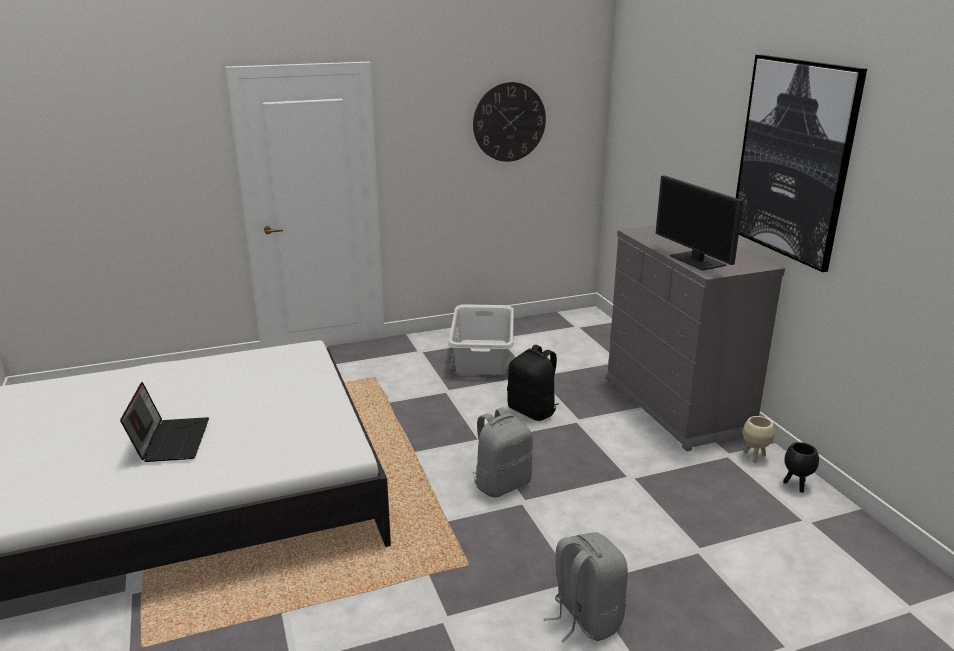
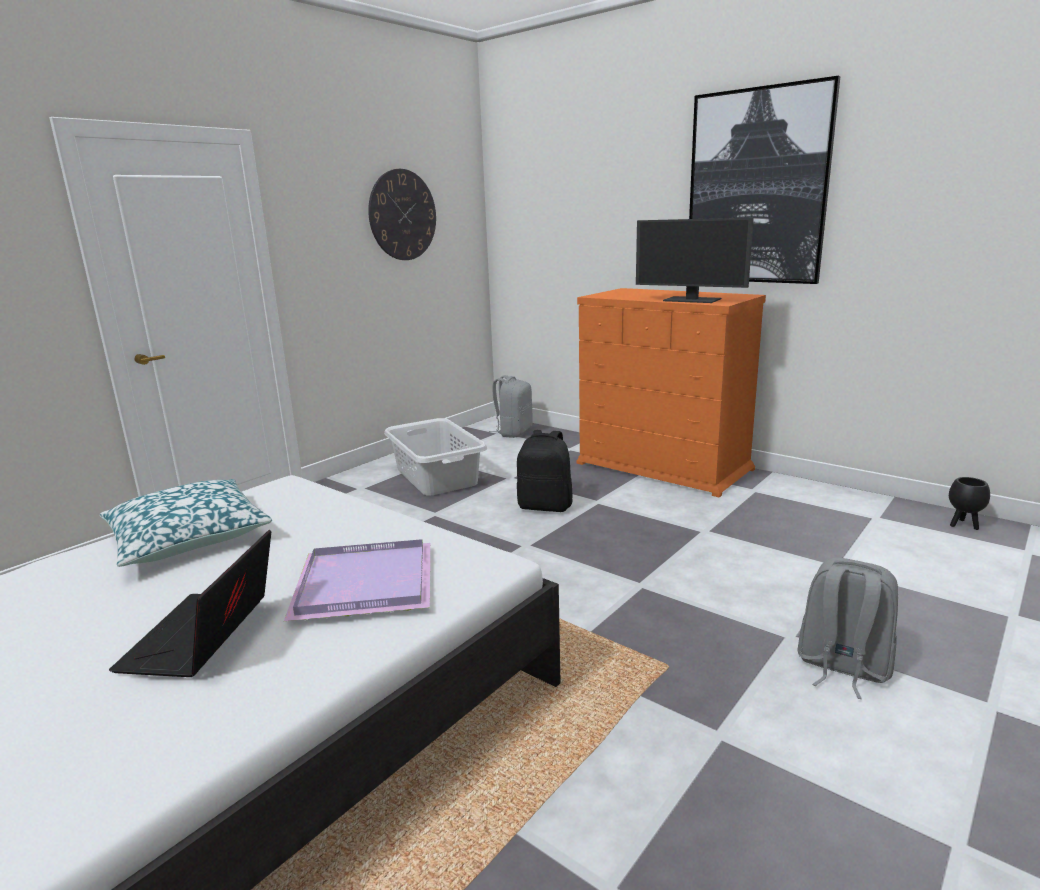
camera: 30 degrees left, 5 degrees down
laptop [120,382,209,462] -> laptop turned 135 degrees counterclockwise [109,530,271,677]
grey backpack [472,407,533,497] -> grey backpack moved to [489,375,533,438]
grey dresser [606,226,785,451] -> orange dresser [577,288,766,498]
beige planter [743,416,775,463] -> none
black planter [783,442,819,493] -> black planter moved to [949,477,990,530]
none -> pillow [100,479,272,567]
none -> purple tray [284,539,430,621]

